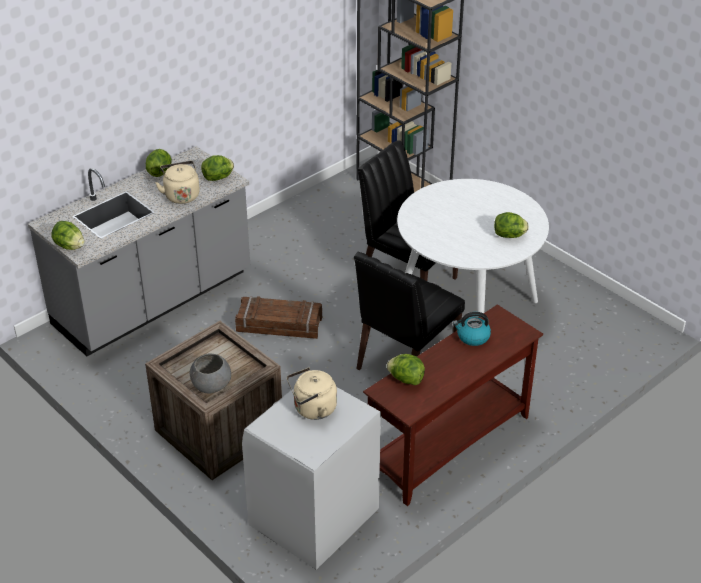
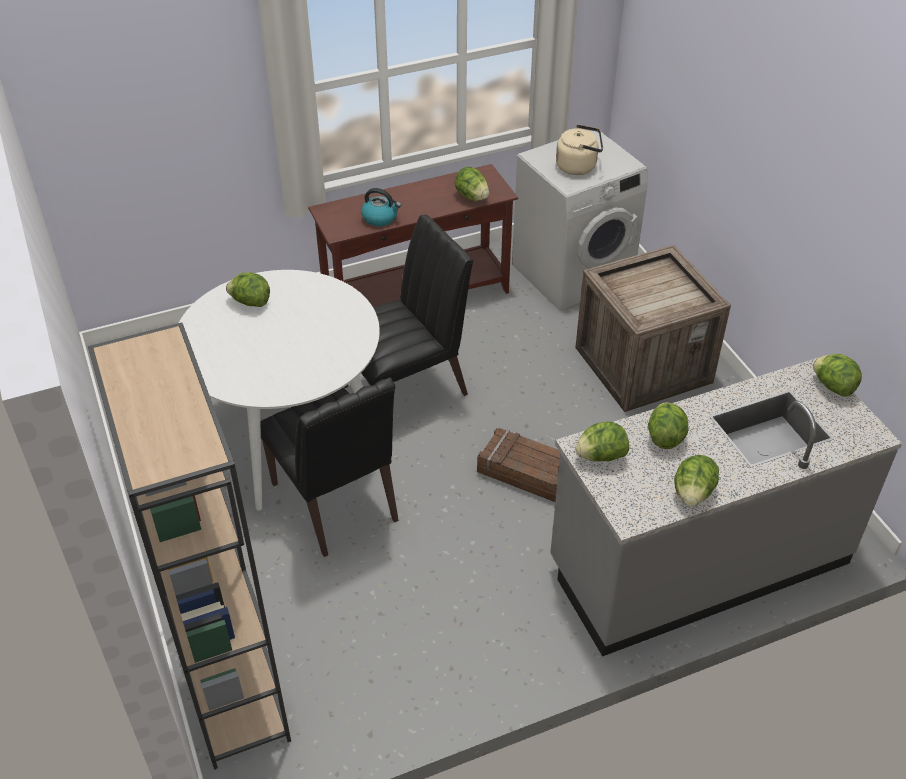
camera: 160 degrees left, 5 degrees up
beige kettle [155,161,200,204] -> lettuce [648,402,689,449]
grey bowl [189,354,231,394] -> none

